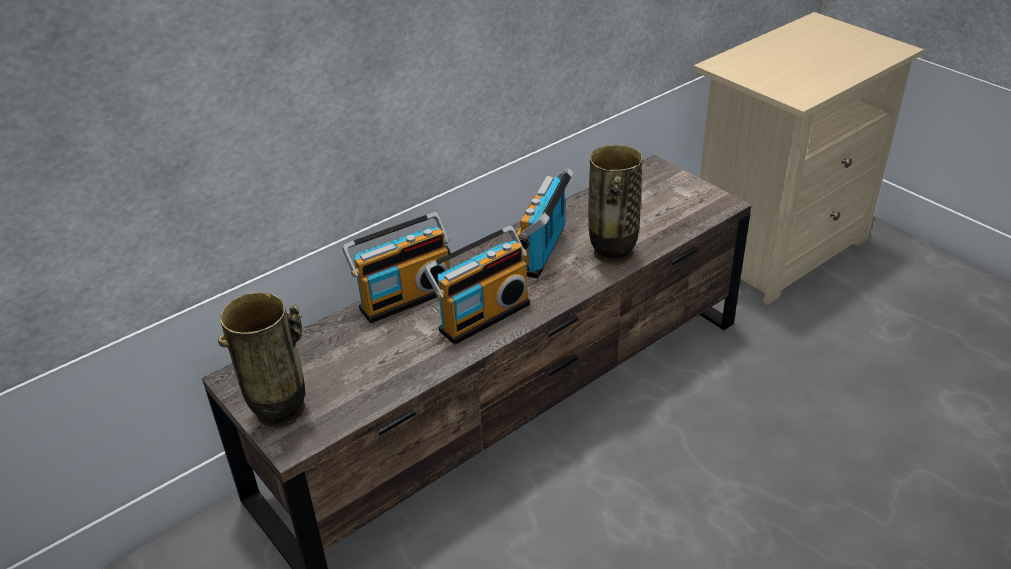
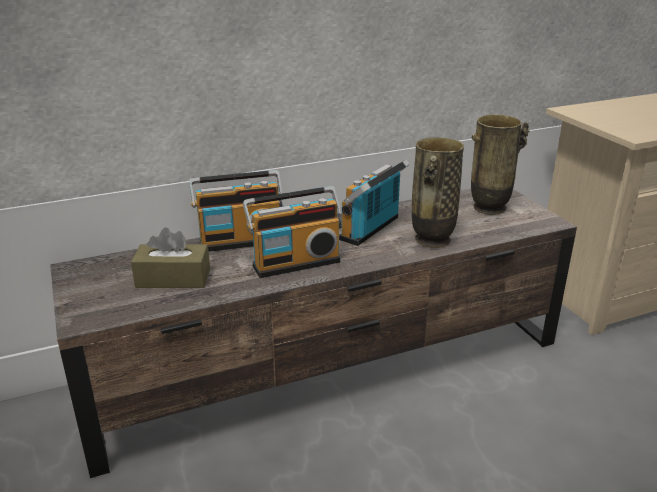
camera: 15 degrees right, 10 degrees down
vase [218,292,305,429] -> vase moved to [471,114,529,215]
none -> brown tissue box [131,227,210,288]

